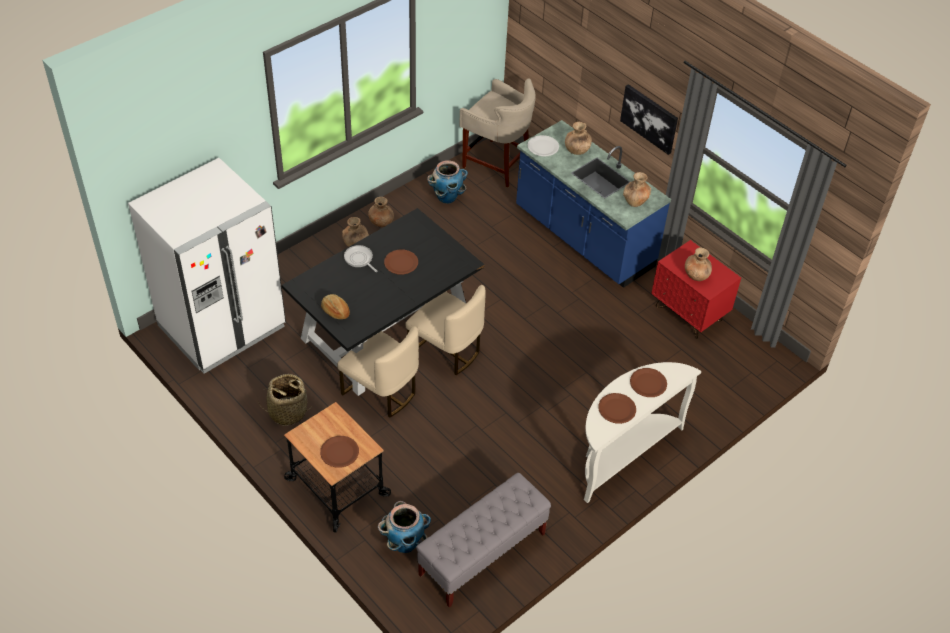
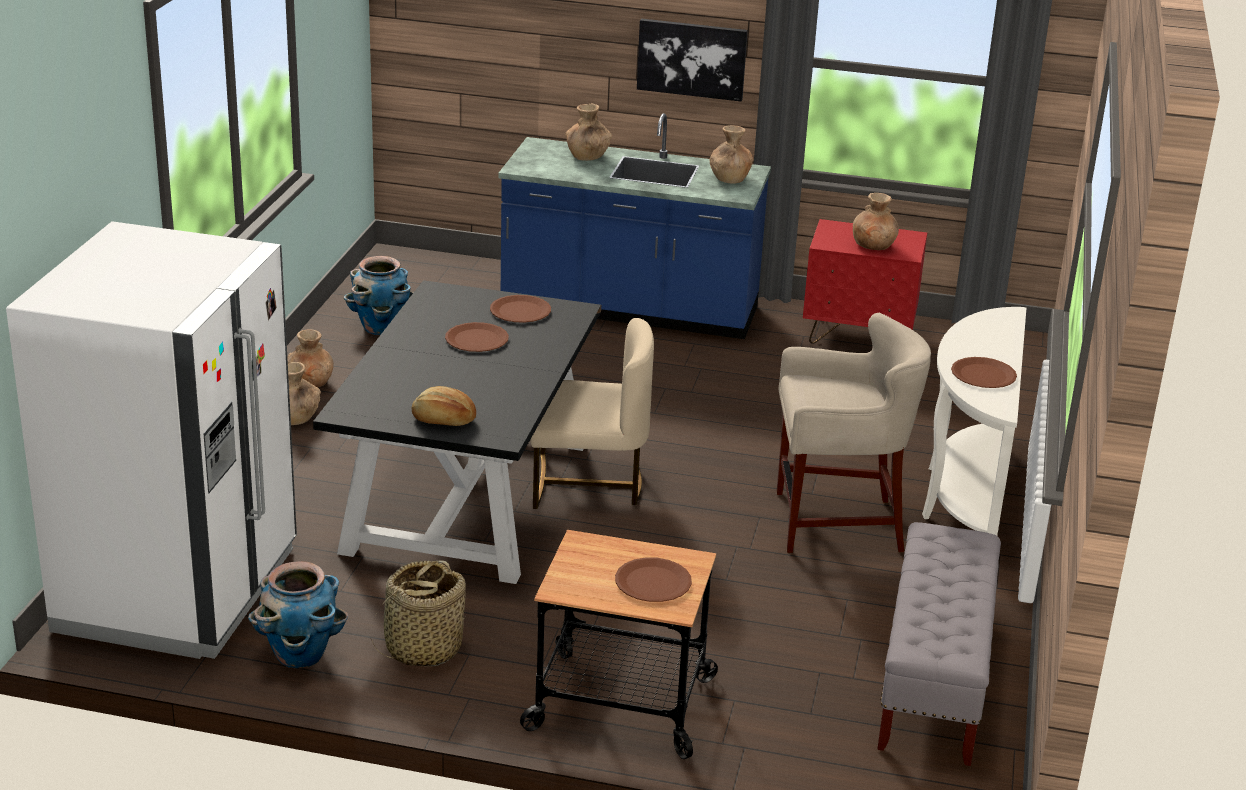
camera: 35 degrees left, 20 degrees down
beige chair [337,326,419,418] -> none
frying pan [344,245,377,272] -> none
planter [378,501,431,553] -> planter moved to [248,561,348,669]
beige stool [459,78,536,188] -> beige stool moved to [777,313,931,553]
white plate [527,135,559,156] -> none
brown plate [630,368,667,397] -> brown plate moved to [490,295,551,323]

